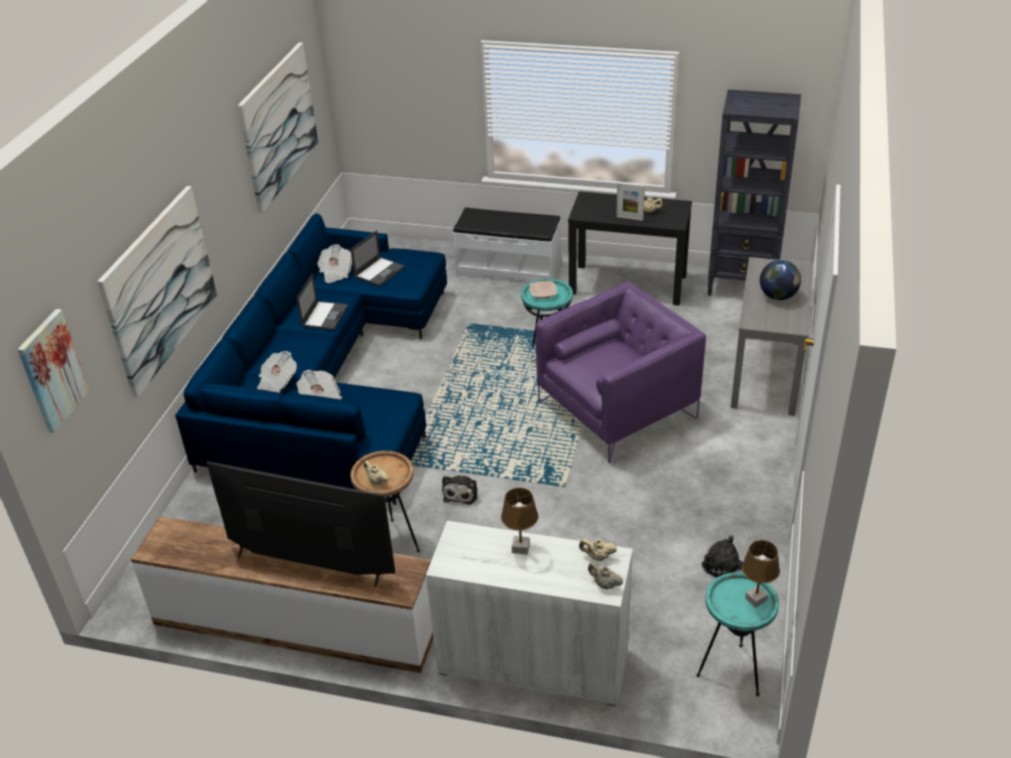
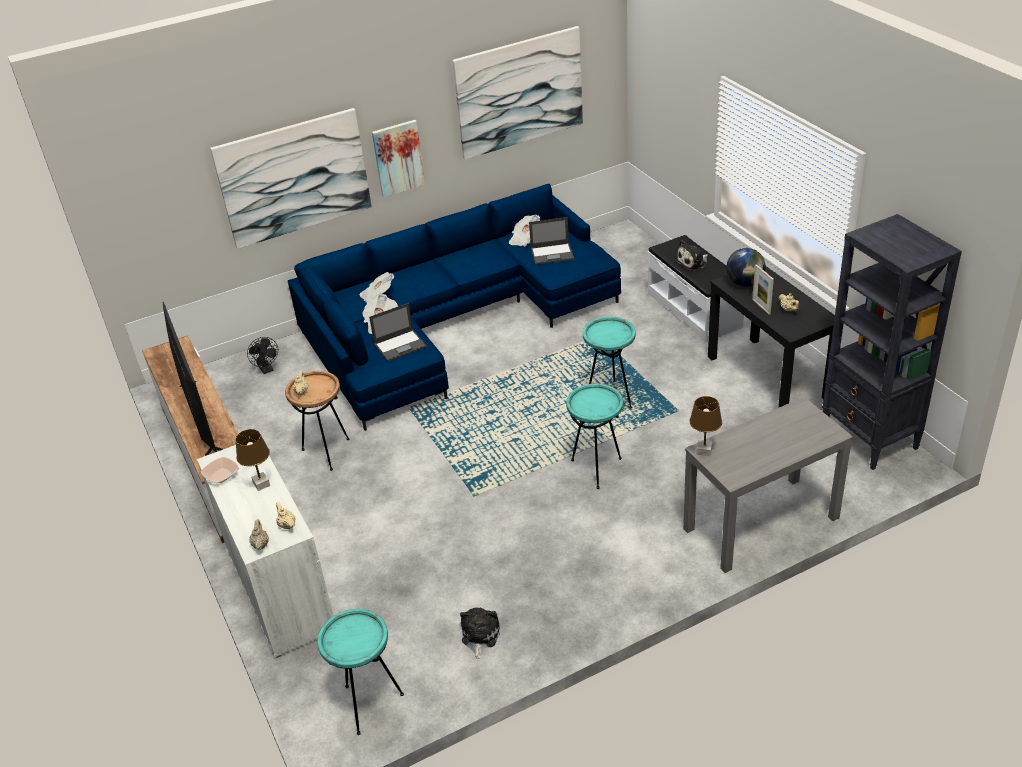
camera: 50 degrees right, 0 degrees up
picture [17,309,89,433] -> picture moved to [372,120,425,198]
laptop [297,274,348,330] -> laptop moved to [369,303,427,361]
plush toy [442,475,478,505] -> plush toy moved to [675,240,708,271]
bowl [529,281,557,299] -> bowl moved to [201,457,239,483]
purple armchair [536,282,706,463] -> turquoise side table [566,384,623,489]
brown table lamp [742,540,780,608] -> brown table lamp moved to [689,396,722,456]
globe [760,260,801,300] -> globe moved to [726,248,766,286]
none -> black fan [247,337,278,374]

